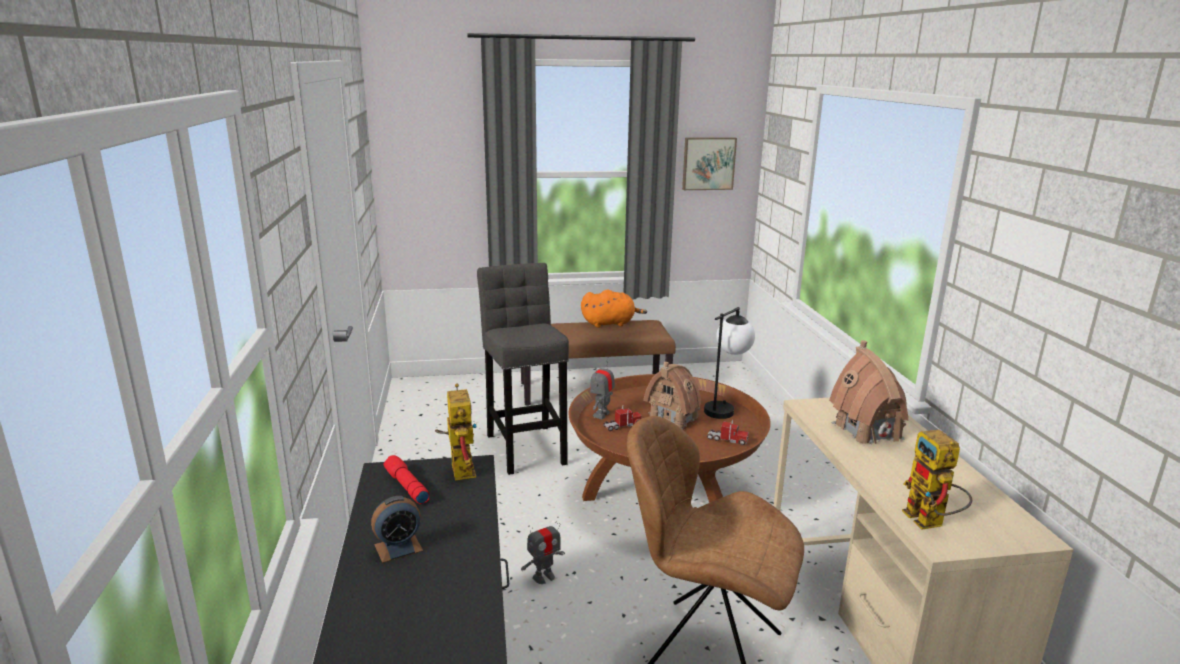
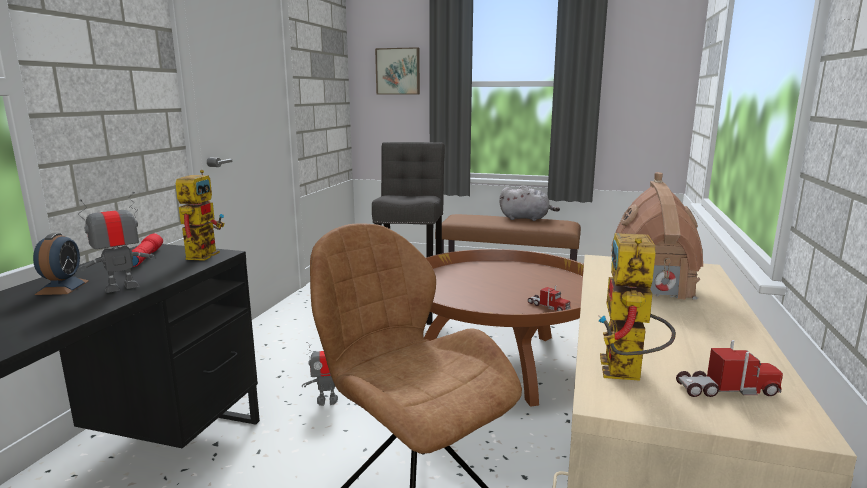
camera: 25 degrees right, 5 degrees down
alarm clock [371,496,423,563] -> alarm clock turned 90 degrees counterclockwise [33,233,89,295]
orange plush toy [581,290,647,328] -> grey plush toy [499,185,560,221]
toy robot [590,357,615,419] -> toy robot moved to [77,192,156,293]
toy truck [603,405,642,431] -> toy truck moved to [676,340,783,397]
toy house [643,362,701,431] -> none
picture [682,137,737,190] -> picture moved to [375,47,420,94]
table lamp [704,307,755,419] -> none

